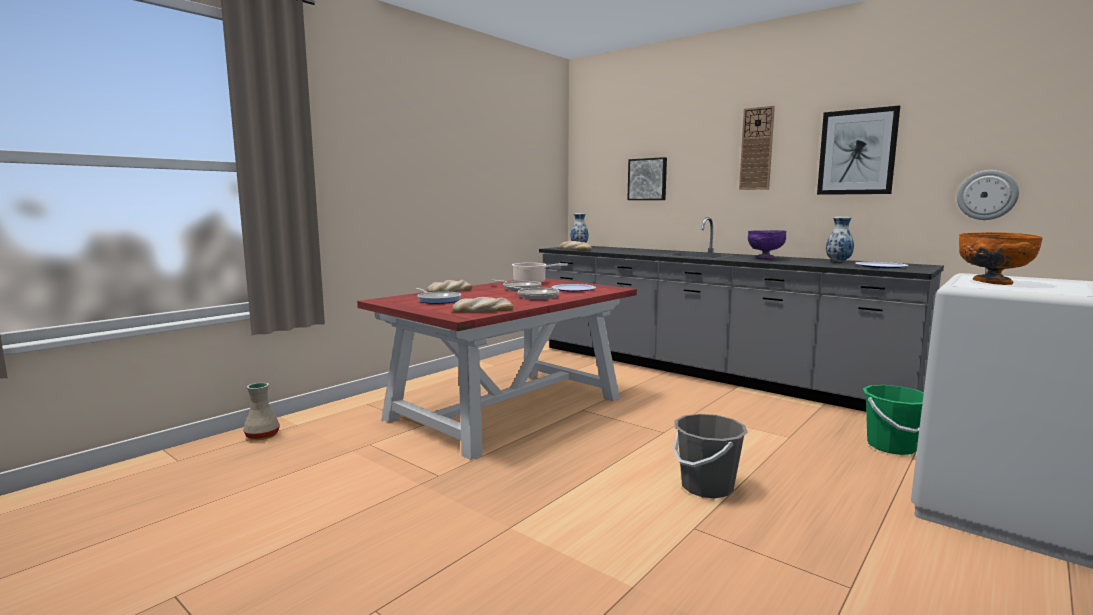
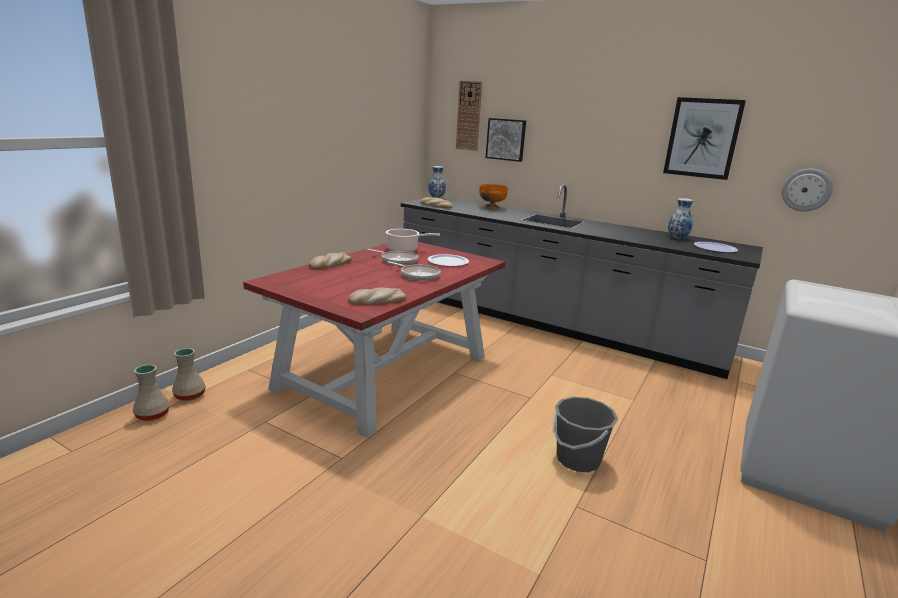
camera: 10 degrees left, 10 degrees up
frying pan [416,288,461,304] -> none
wall clock [739,106,775,190] -> wall clock moved to [456,81,482,151]
purple bowl [748,230,786,260] -> none
green bucket [863,385,924,455] -> none
orange bowl [959,232,1043,285] -> orange bowl moved to [479,184,508,209]
none -> beige vase [172,348,206,401]

